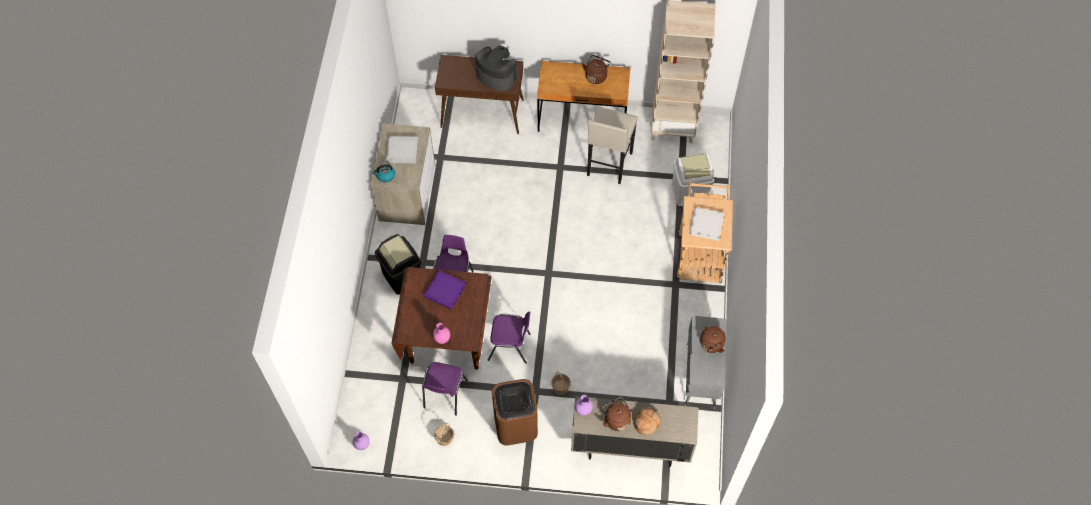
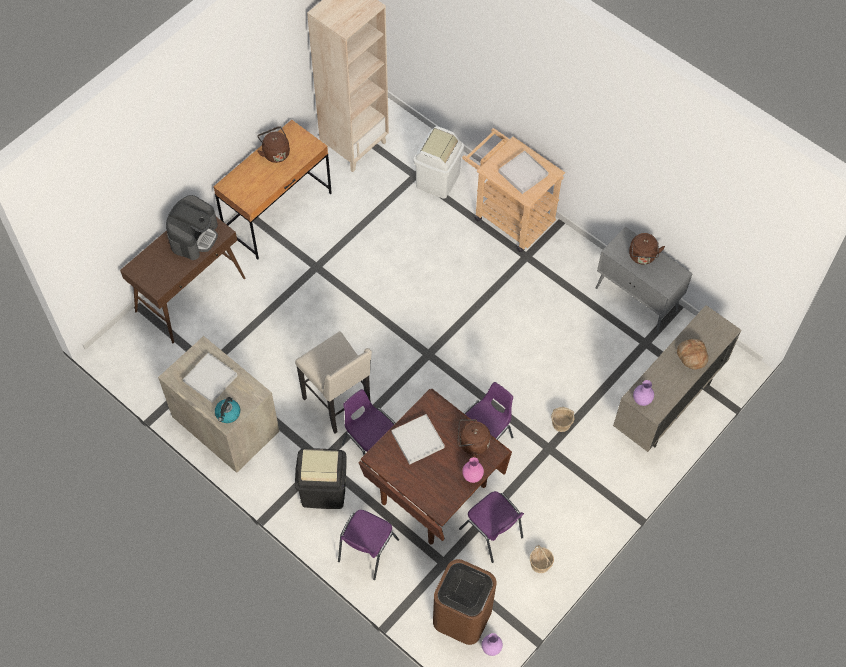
camera: 55 degrees left, 0 degrees up
purple tray [423,270,466,309] -> white tray [392,414,445,465]
coffee machine [475,45,518,91] -> coffee machine turned 135 degrees clockwise [166,195,218,260]
brown trash can [492,379,538,445] -> brown trash can moved to [433,559,497,645]
beige stool [587,107,638,184] -> beige stool moved to [295,331,372,434]
brown kettle [601,397,631,431] -> brown kettle moved to [457,419,490,457]
none -> purple chair [338,510,399,580]

